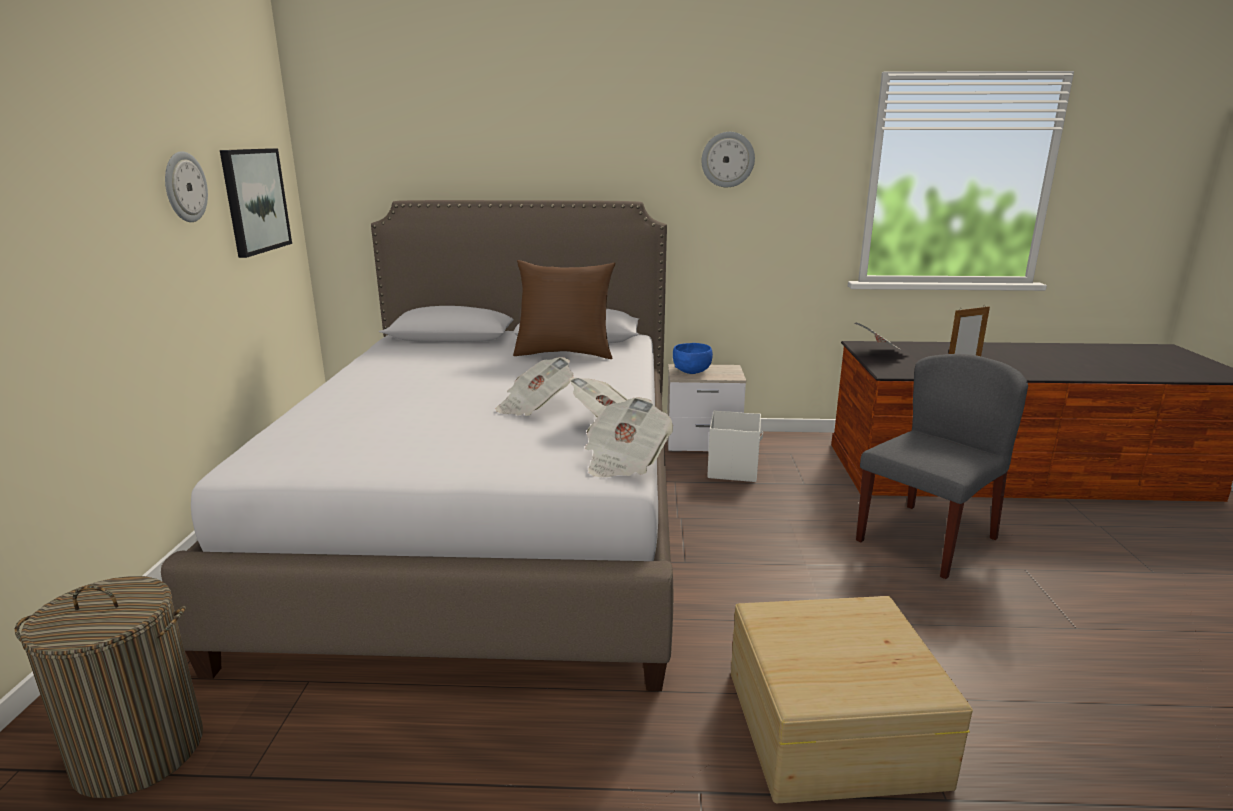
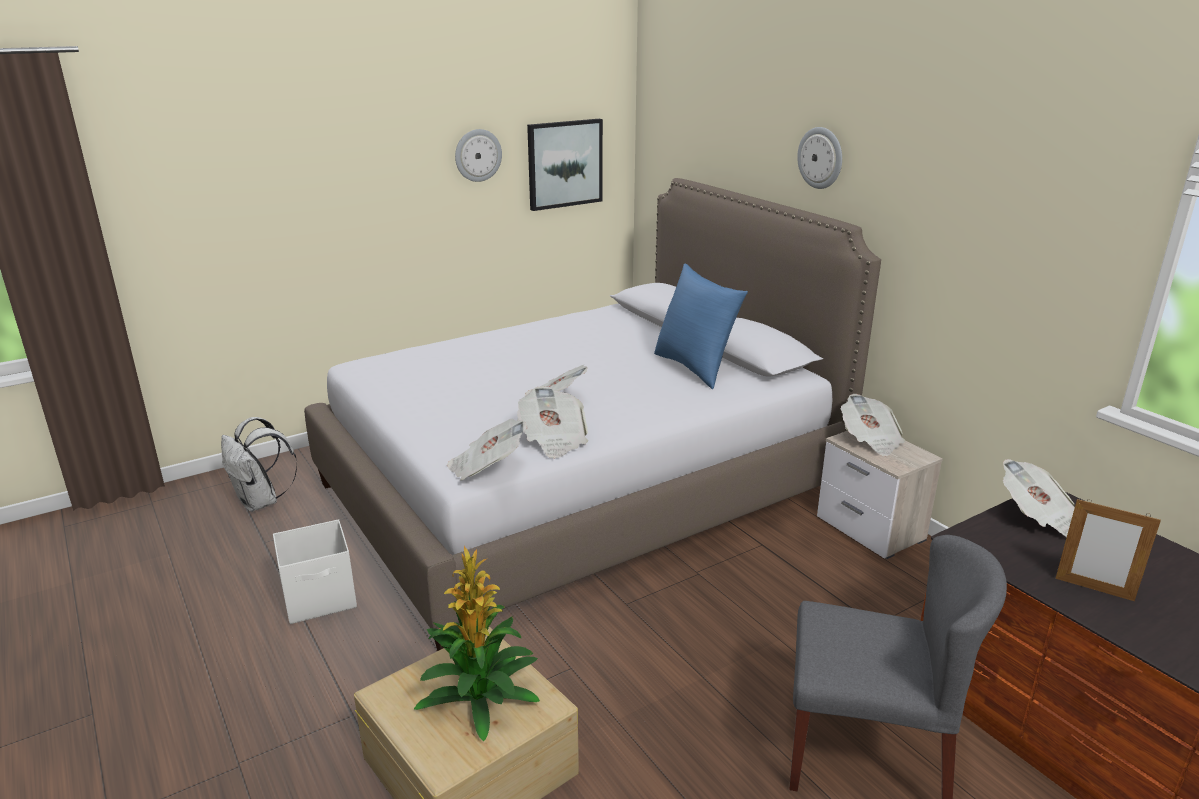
camera: 55 degrees right, 5 degrees up
laundry basket [15,576,203,798] -> white backpack [221,417,297,512]
brown pillow [513,260,615,359] -> blue pillow [654,264,748,389]
blue bowl [673,343,713,374] -> newspaper [841,394,905,457]
wall clock [702,132,755,187] -> wall clock moved to [797,127,842,189]
white storage box [707,411,763,482] -> white storage box moved to [273,519,357,624]
none -> potted plant [414,546,540,741]

